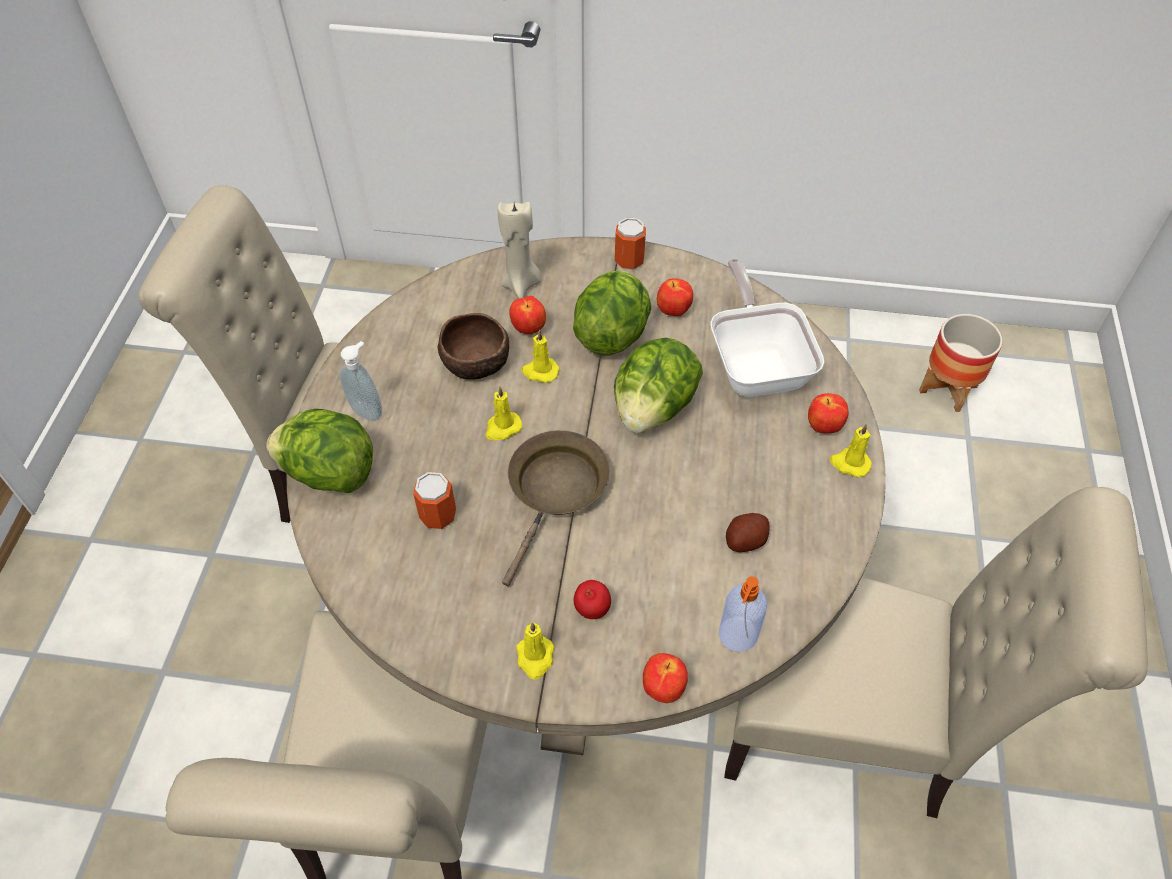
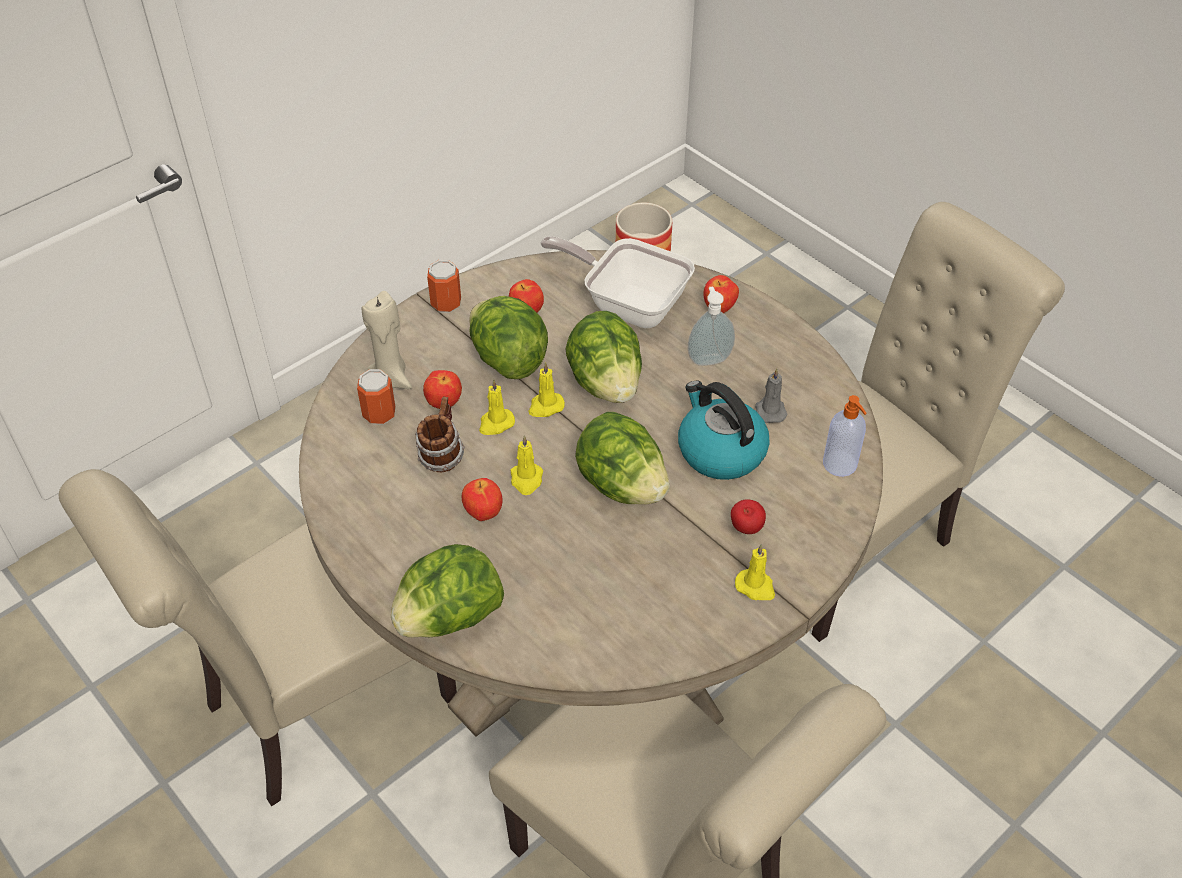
camera: 50 degrees left, 5 degrees down
soap dispenser [339,341,382,421] -> soap dispenser moved to [688,286,735,366]
can [413,472,456,529] -> can moved to [357,369,396,425]
brown bowl [437,313,509,380] -> mug [415,396,465,472]
brown frying pan [502,430,610,587] -> lettuce [575,412,670,504]
apple [643,653,688,703] -> apple moved to [462,478,503,521]
potato [726,513,770,552] -> grey candle [755,368,788,423]
yellow candle [830,424,872,477] -> yellow candle moved to [528,362,565,417]
none -> kettle [678,381,770,480]

